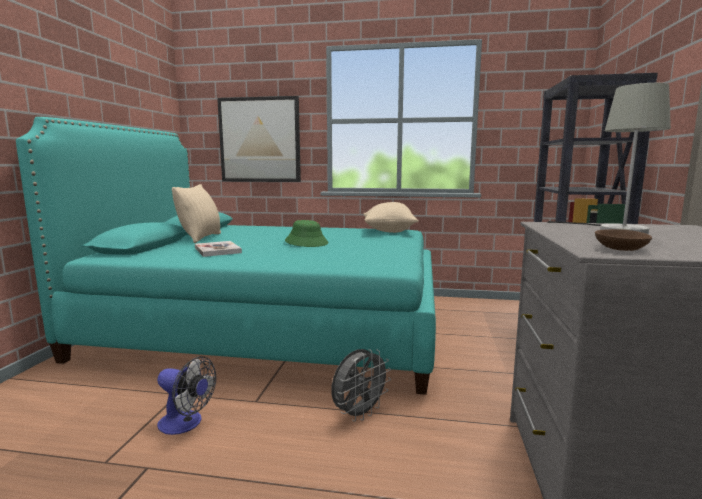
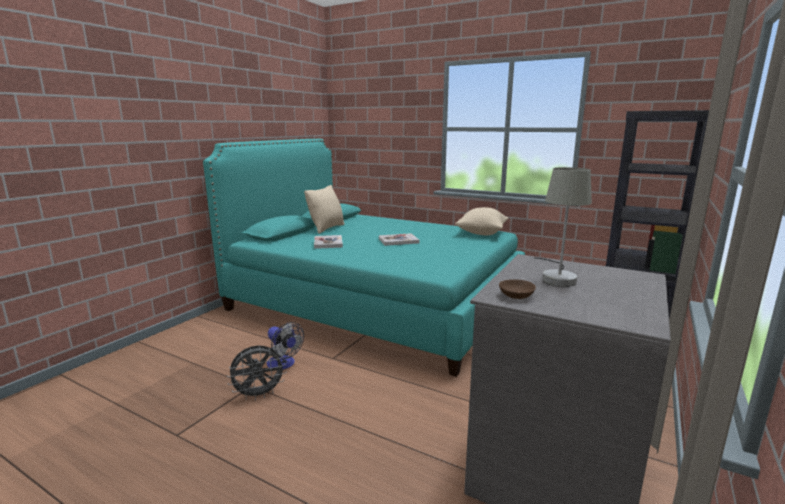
camera: 20 degrees right, 5 degrees up
picture [217,96,301,182] -> none
green hat [285,220,328,247] -> book [379,233,419,246]
grey fan [331,349,391,422] -> grey fan moved to [227,345,287,400]

